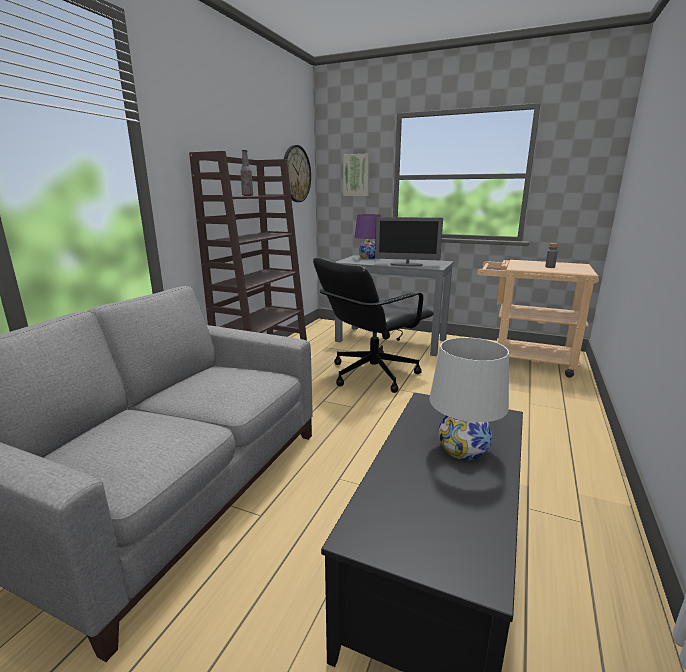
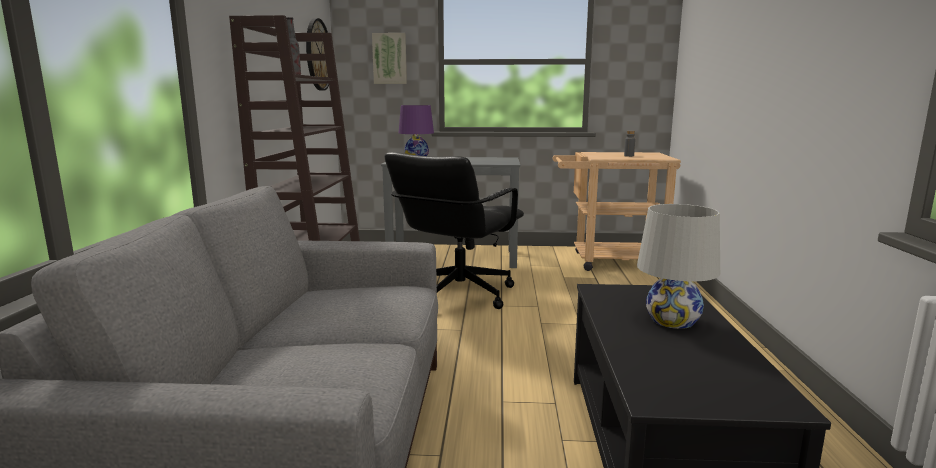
camera: 20 degrees left, 5 degrees down
monitor [375,217,443,266] -> none

